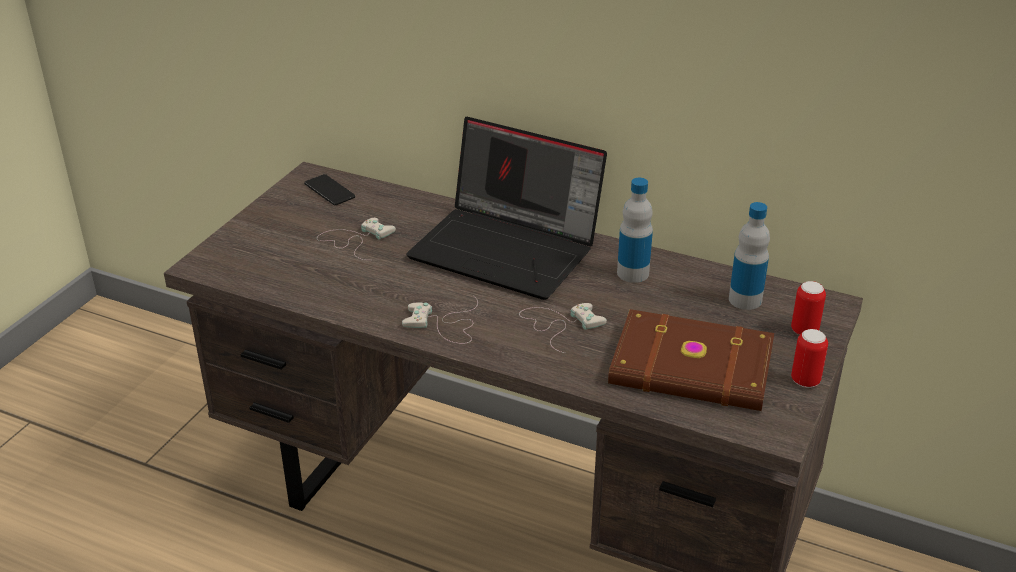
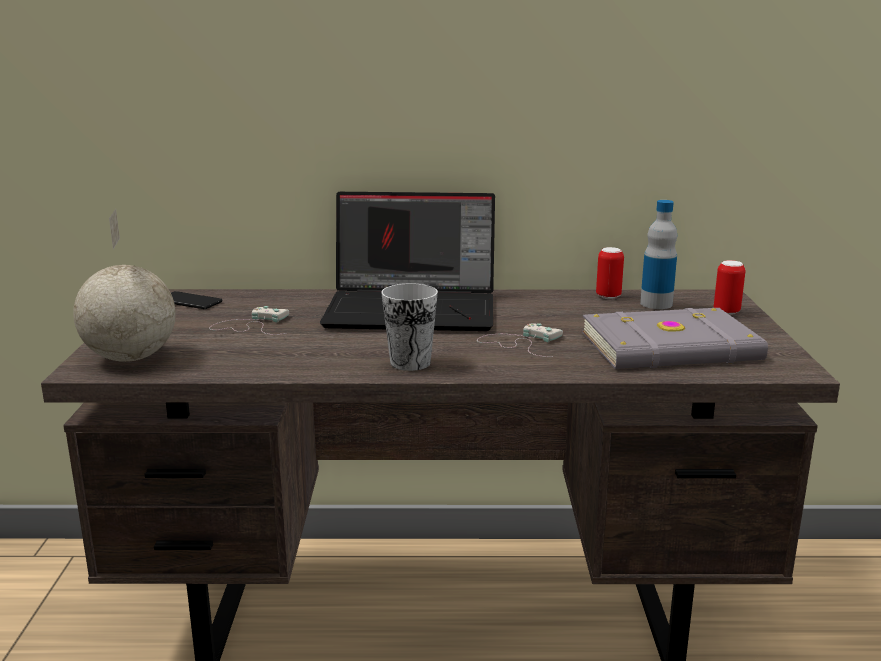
camera: 25 degrees left, 15 degrees down
white game controller [402,296,478,344] -> cup [381,283,438,371]
brown book [608,309,774,411] -> grey book [582,308,768,369]
bottle [617,178,653,283] -> none
can [791,329,828,388] -> can moved to [596,247,624,299]
none -> globe [73,209,176,362]

